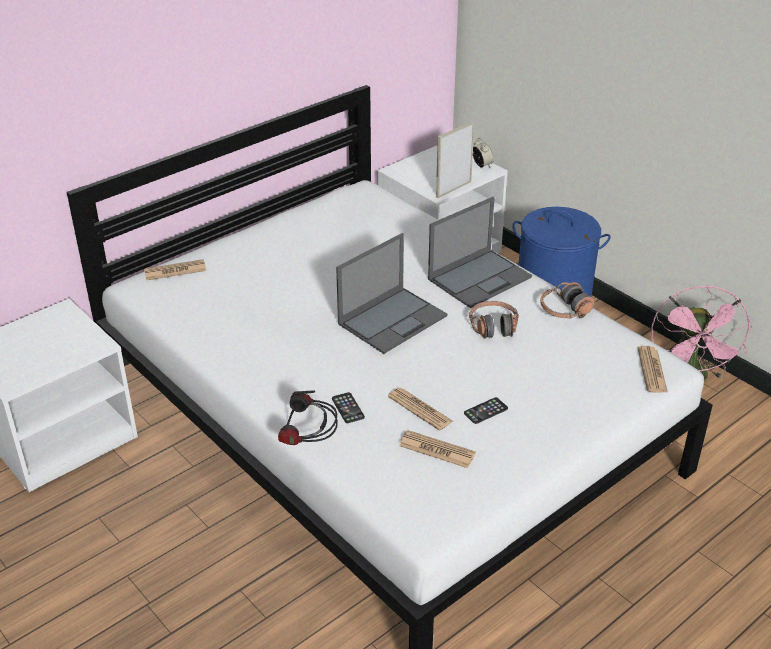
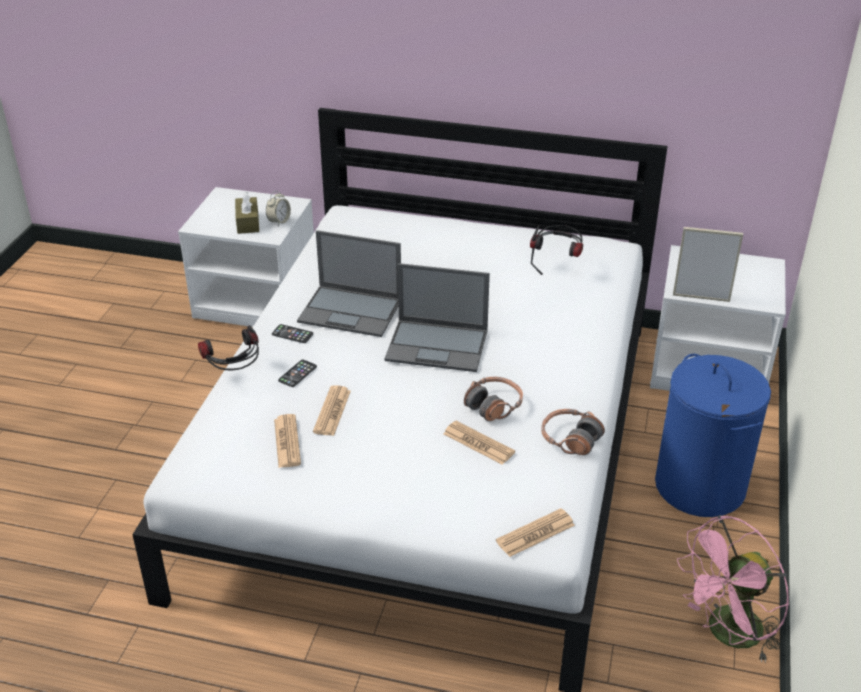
camera: 55 degrees right, 0 degrees up
newspaper [144,259,206,280] -> newspaper moved to [443,421,515,465]
laptop [428,197,532,308] -> laptop moved to [297,230,401,337]
phone [464,397,508,424] -> phone moved to [272,324,313,343]
alarm clock [473,138,494,167] -> alarm clock moved to [266,191,291,227]
none -> brown tissue box [235,191,259,234]
none -> headphones [530,225,583,275]

